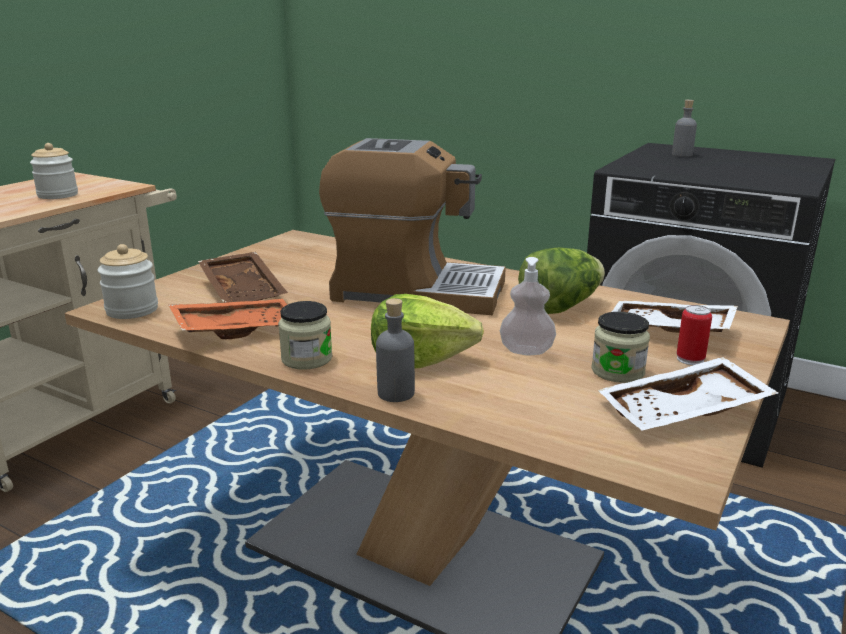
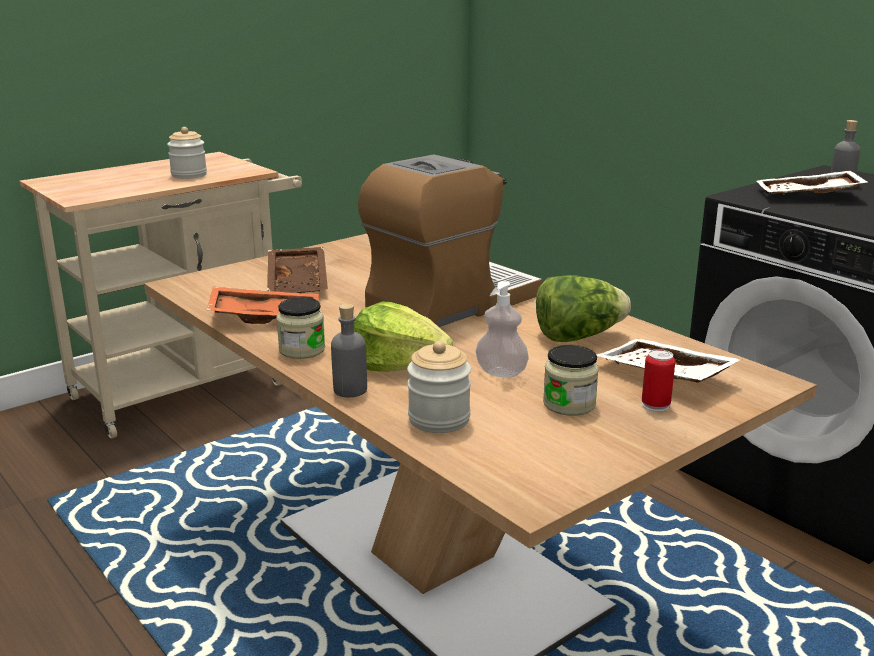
camera: 20 degrees right, 0 degrees up
jar [98,244,158,319] -> jar moved to [407,341,471,433]
coffee machine [319,138,506,315] -> coffee machine turned 75 degrees counterclockwise [358,155,542,327]
white tray [598,357,778,431] -> white tray moved to [757,171,868,195]

